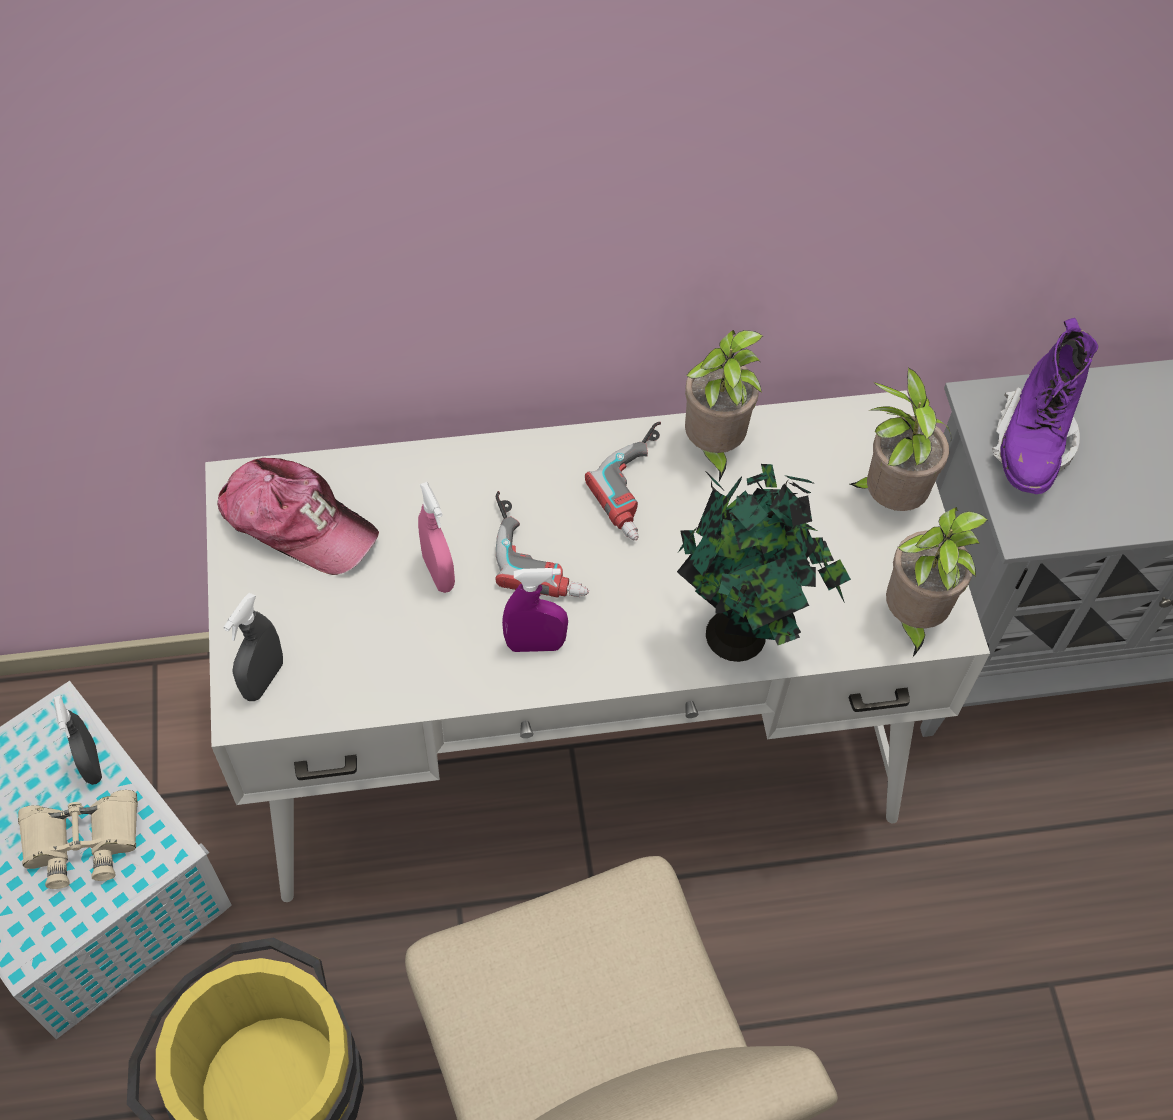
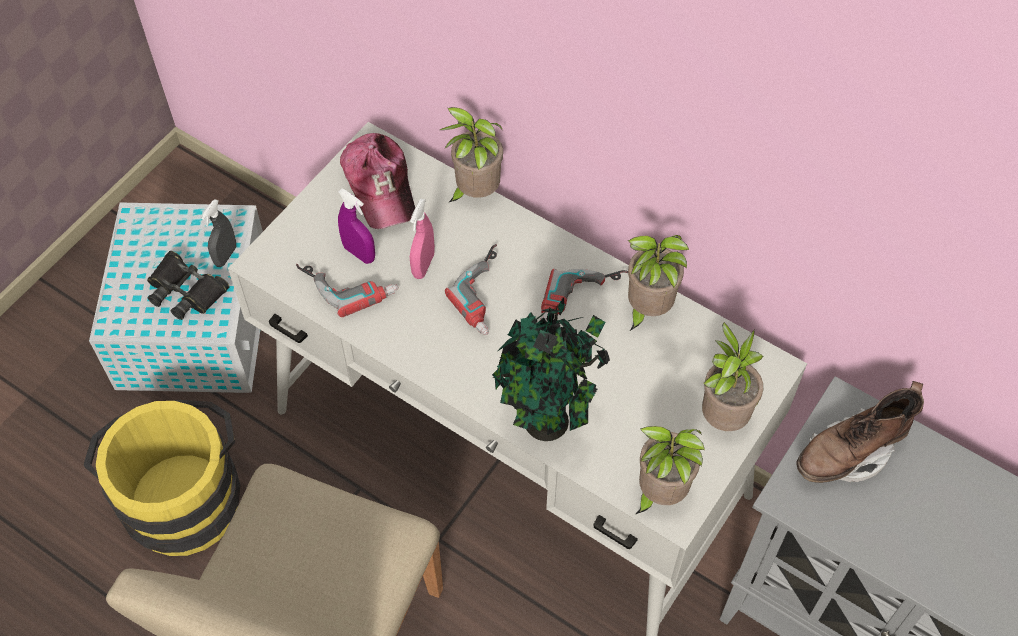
camera: 45 degrees right, 0 degrees up
beige binoculars [18,790,138,889] -> black binoculars [147,251,229,320]
grey spray bottle [223,593,283,701] -> none
purple spray bottle [502,568,568,652] -> purple spray bottle moved to [338,189,375,264]
purple boot [992,318,1098,494] -> brown boot [797,381,924,483]
none -> power drill [296,264,398,317]
none -> potted plant [440,107,503,203]

